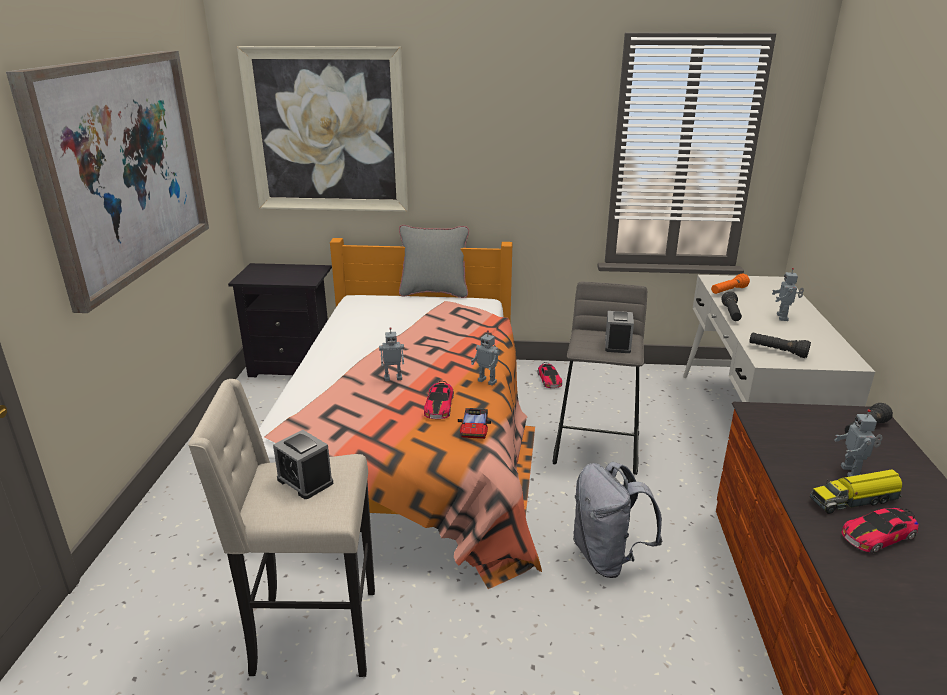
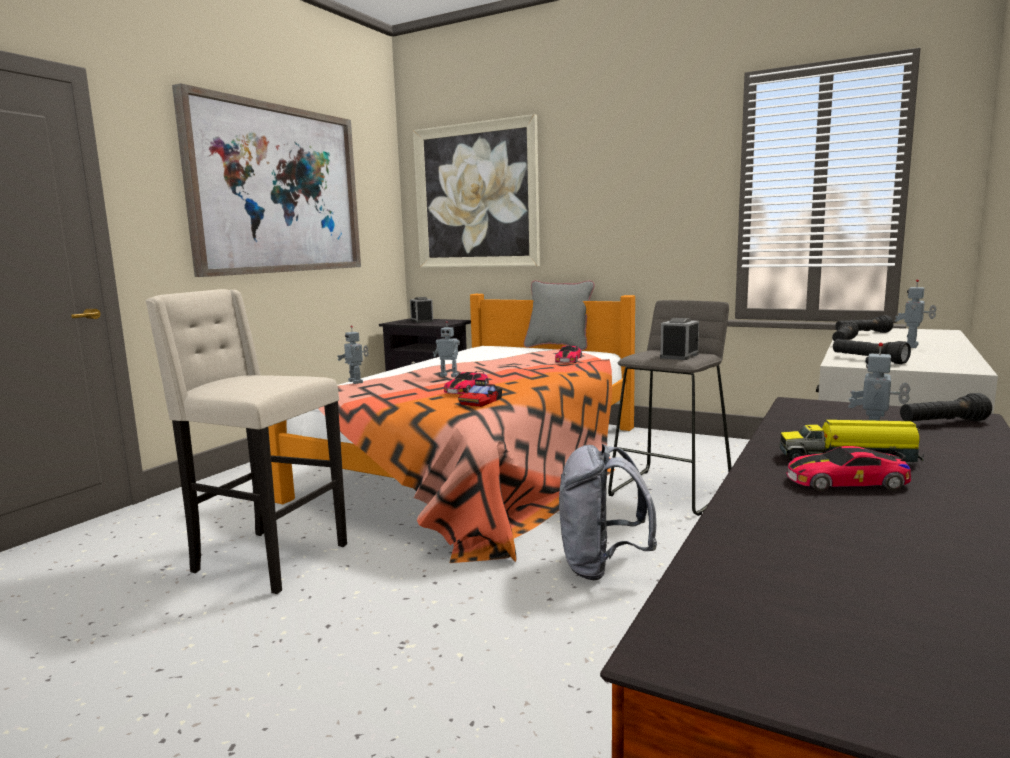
camera: 25 degrees right, 15 degrees down
alarm clock [273,430,333,499] -> alarm clock moved to [410,297,434,323]
toy robot [471,330,499,386] -> toy robot moved to [338,325,369,384]
toy car [538,362,562,388] -> toy car moved to [555,345,582,363]
orange flashlight [711,273,750,294] -> black flashlight [835,315,893,333]

